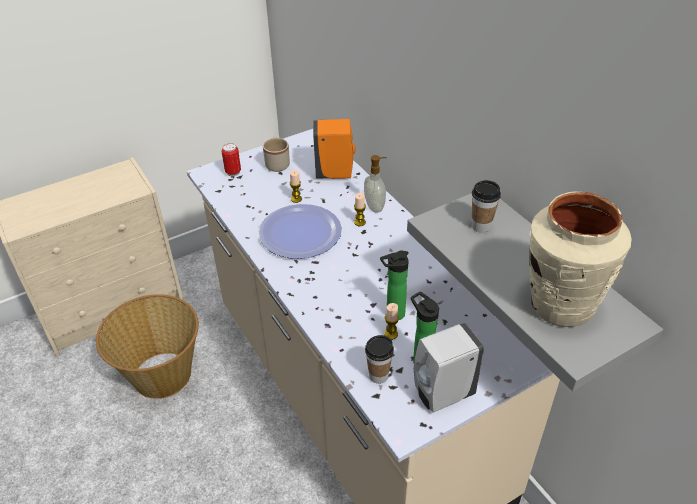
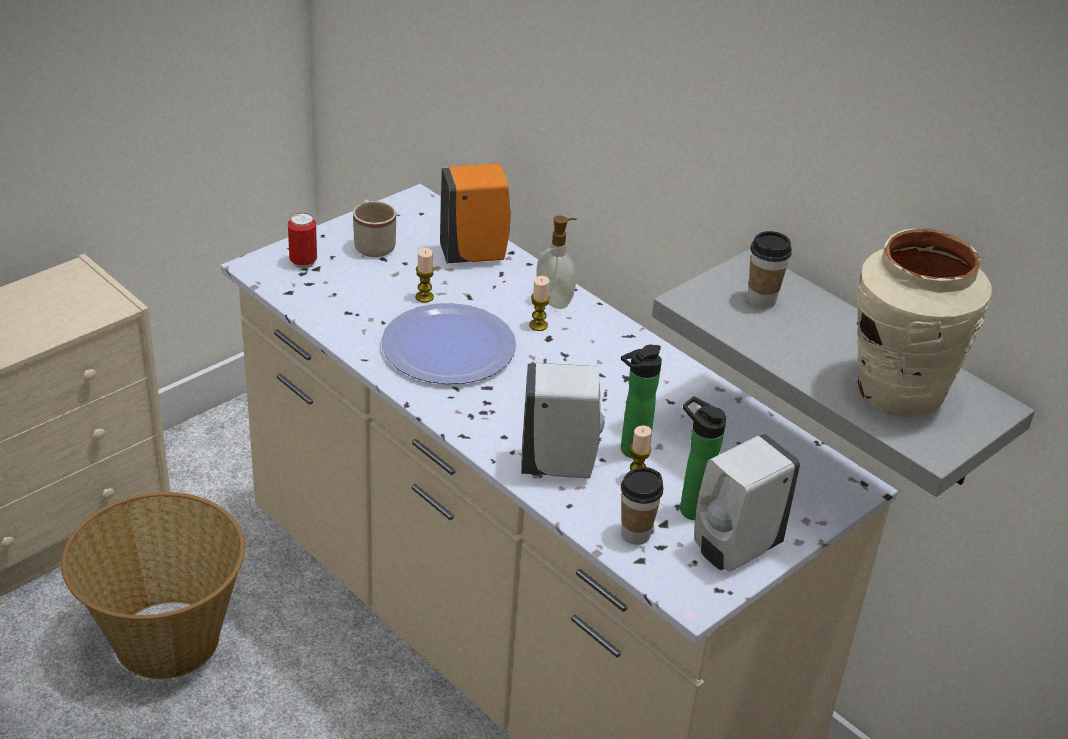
camera: 15 degrees left, 5 degrees down
none -> white soap dispenser [521,363,605,478]

